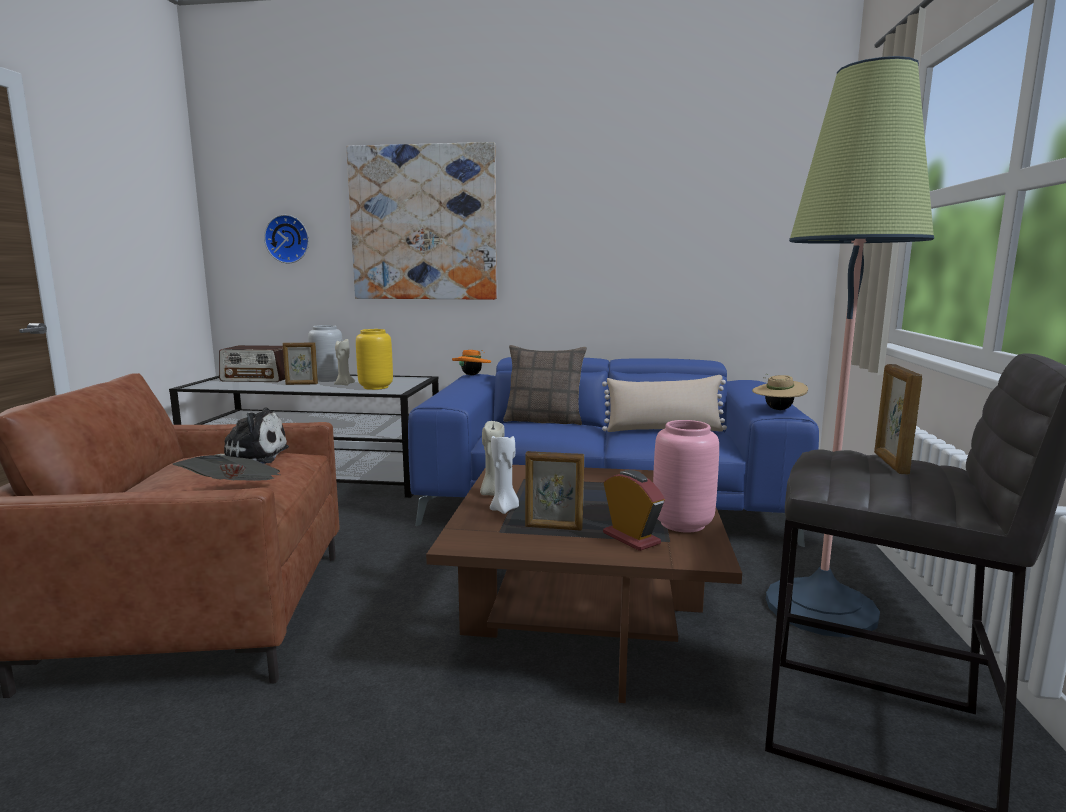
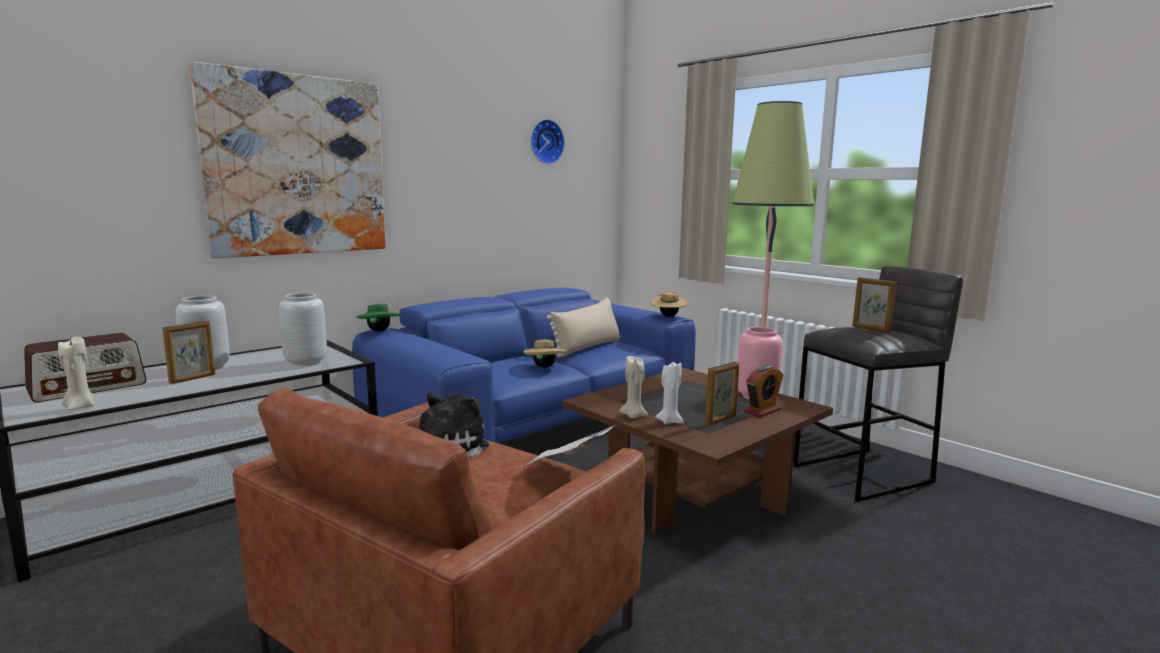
camera: 50 degrees left, 0 degrees up
wall clock [264,215,309,263] -> wall clock moved to [531,119,565,164]
beige candle [334,339,355,386] -> beige candle moved to [58,337,95,410]
yellow vase [356,329,393,390] -> grey vase [279,293,327,366]
orange hat [452,350,491,375] -> green hat [357,303,401,331]
pillow [503,345,587,425] -> none
alarm clock [603,470,665,551] -> alarm clock turned 135 degrees clockwise [744,365,783,417]
none -> beige hat [523,338,567,368]

